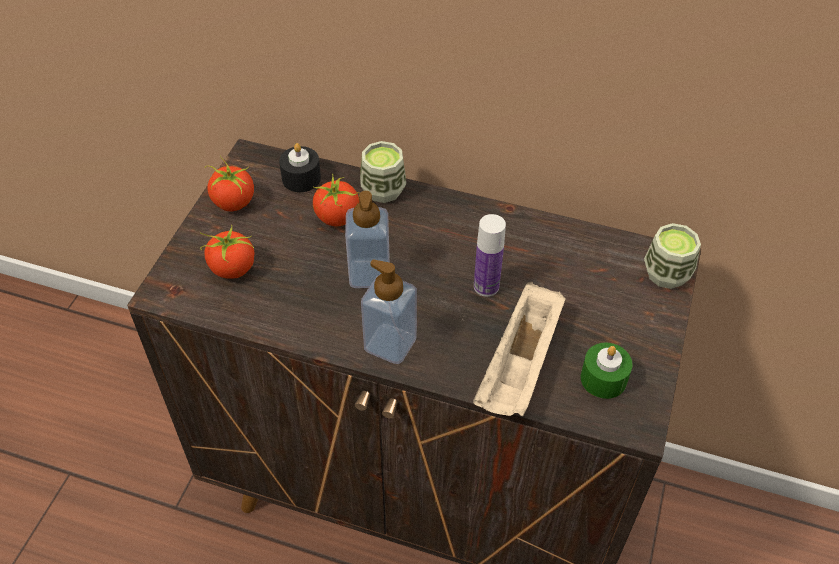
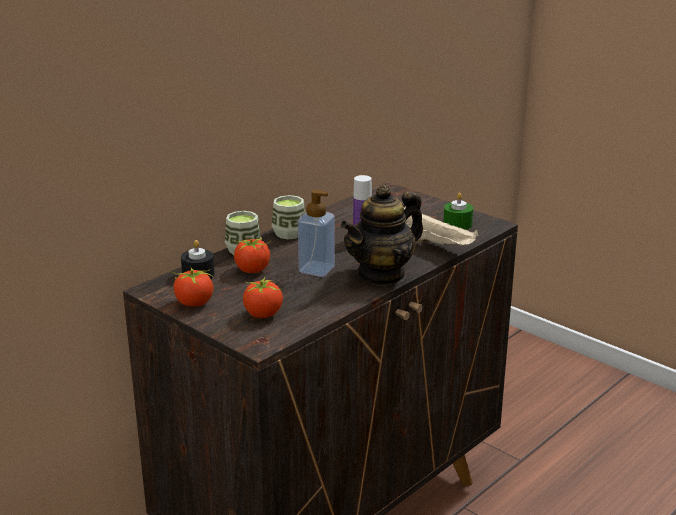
camera: 65 degrees left, 25 degrees down
soap dispenser [361,259,417,364] -> teapot [340,184,423,286]
cup [644,223,701,289] -> cup moved to [272,195,305,239]

